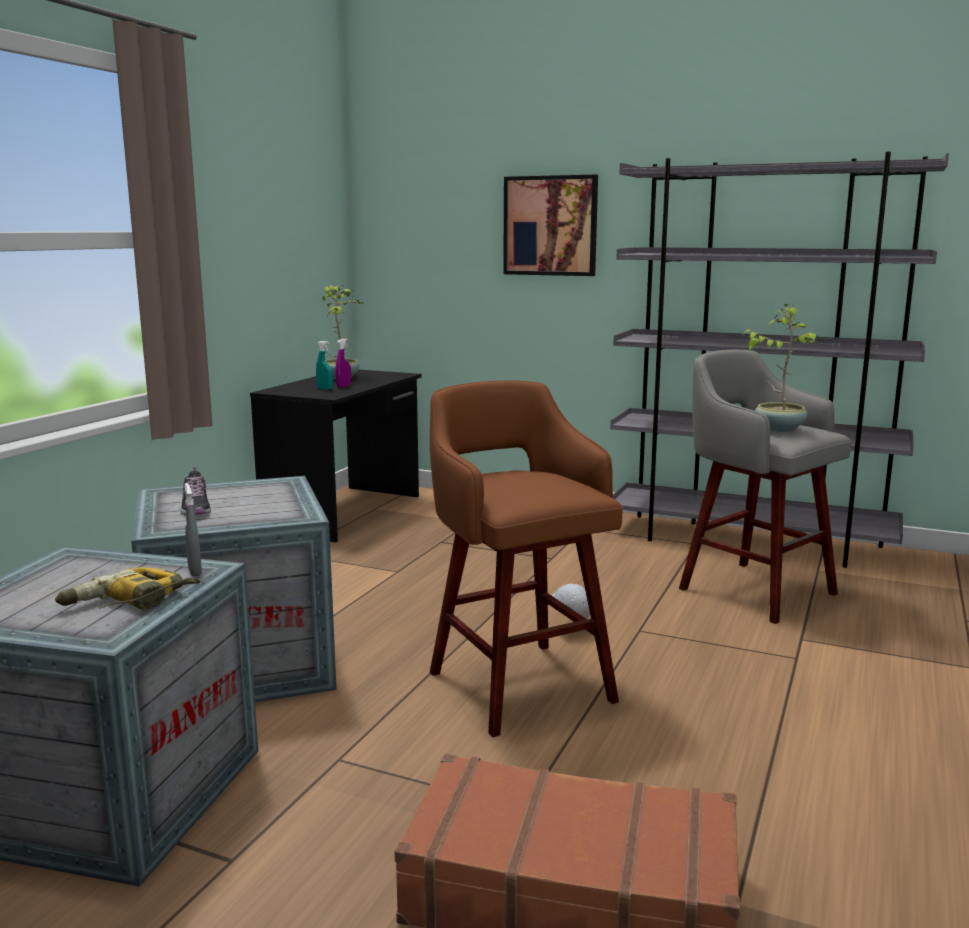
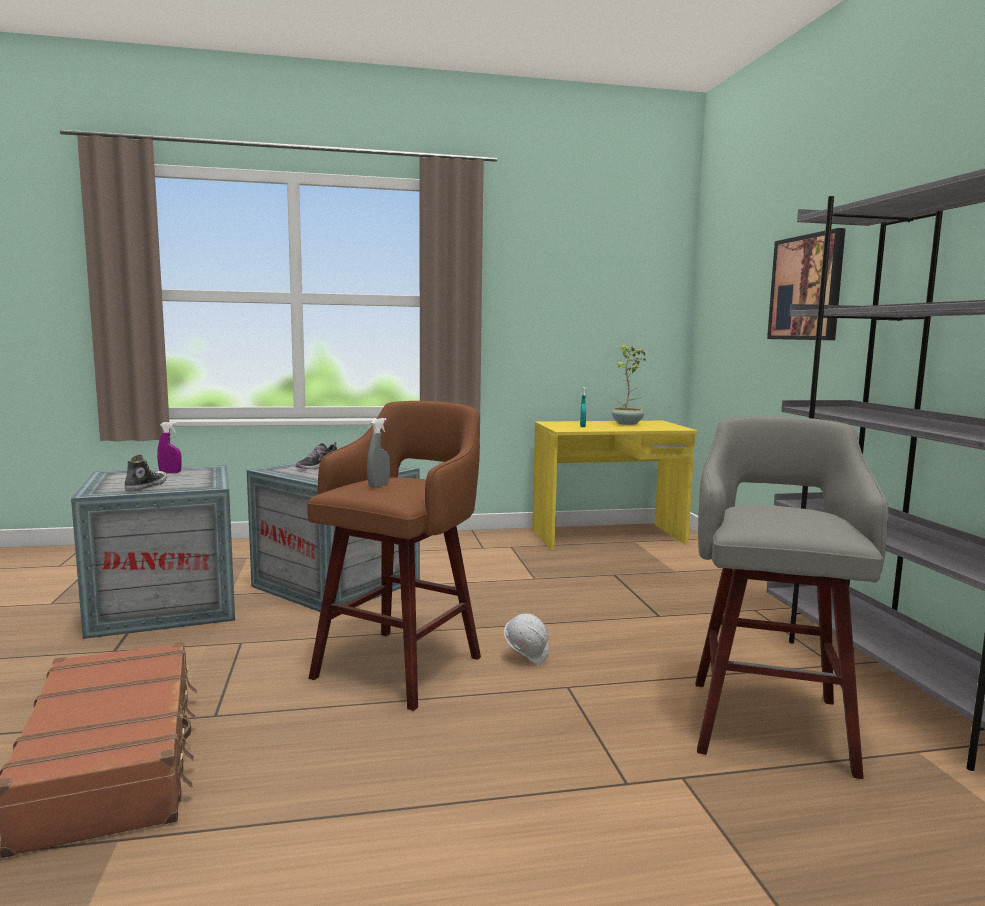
camera: 55 degrees right, 5 degrees down
power drill [55,567,200,610] -> shoe [124,455,167,492]
grey spray bottle [185,483,202,576] -> grey spray bottle moved to [367,418,390,488]
black desk [250,369,421,543] -> yellow desk [532,421,698,550]
purple spray bottle [335,339,351,388] -> purple spray bottle moved to [157,422,182,473]
potted plant [741,304,820,432] -> none

